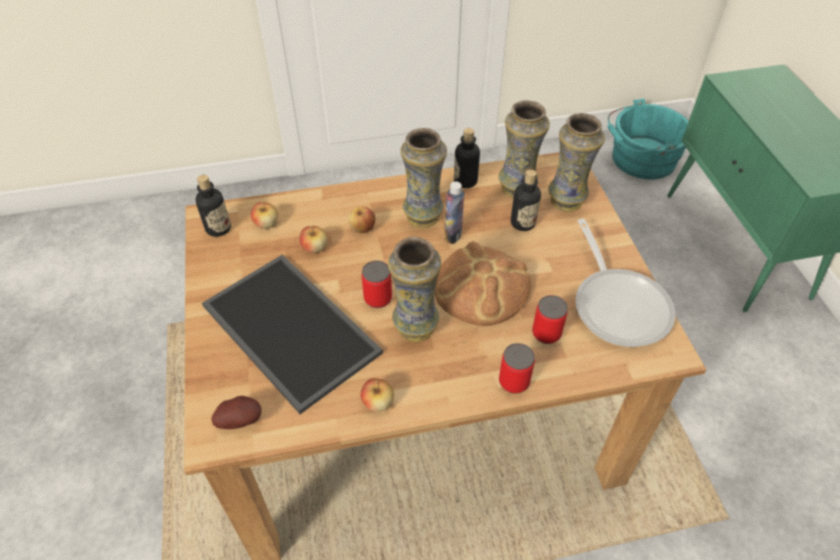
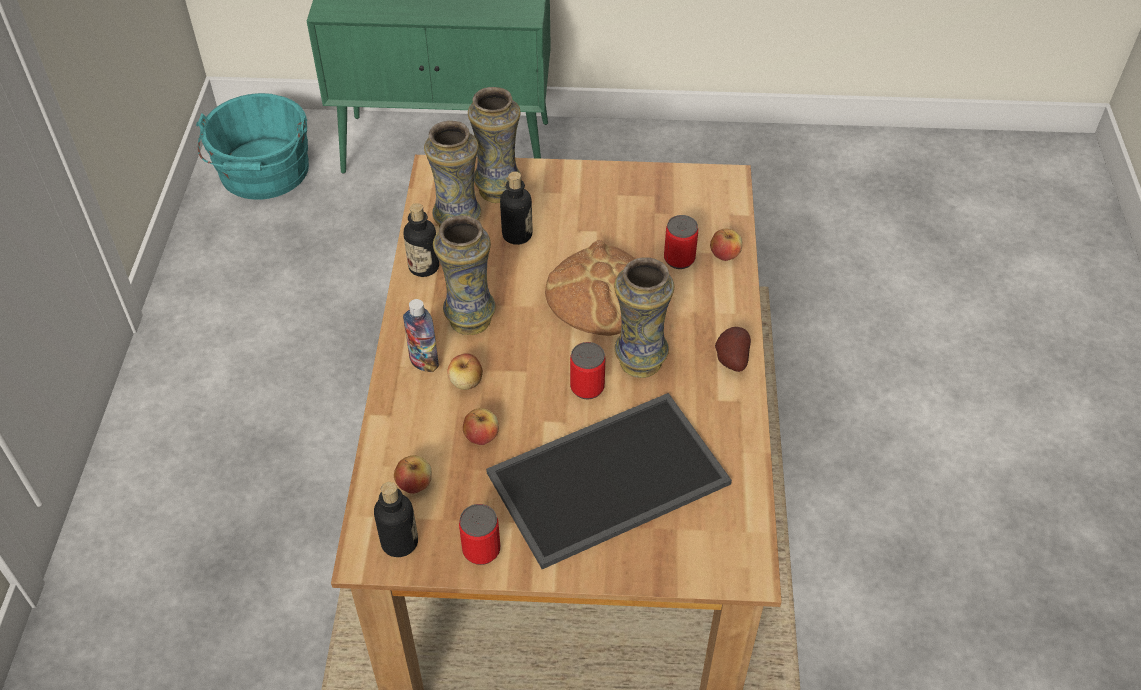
camera: 75 degrees left, 0 degrees up
potato [211,396,262,429] -> potato moved to [715,327,751,372]
apple [361,378,394,412] -> apple moved to [710,229,742,261]
bottle [445,181,464,244] -> bottle moved to [403,299,439,372]
can [499,343,535,394] -> can moved to [459,504,500,565]
frying pan [575,219,675,347] -> none

